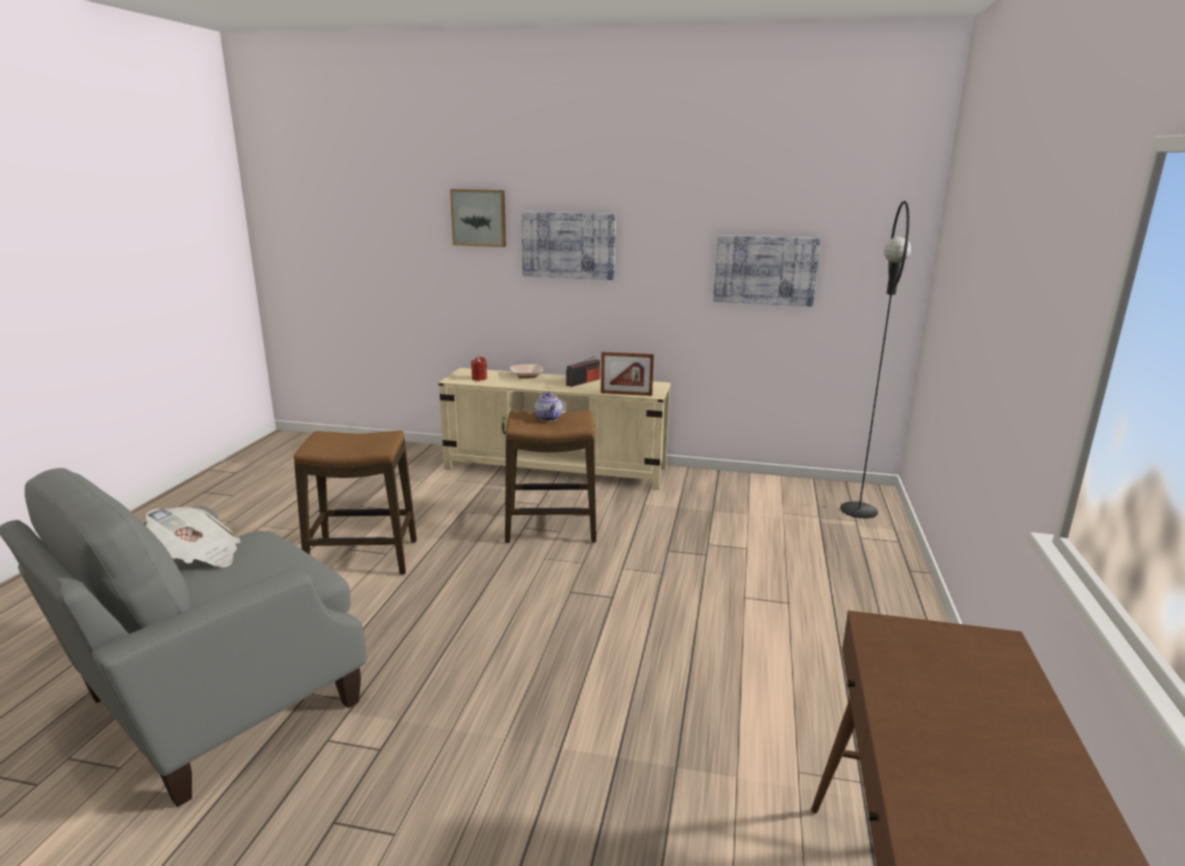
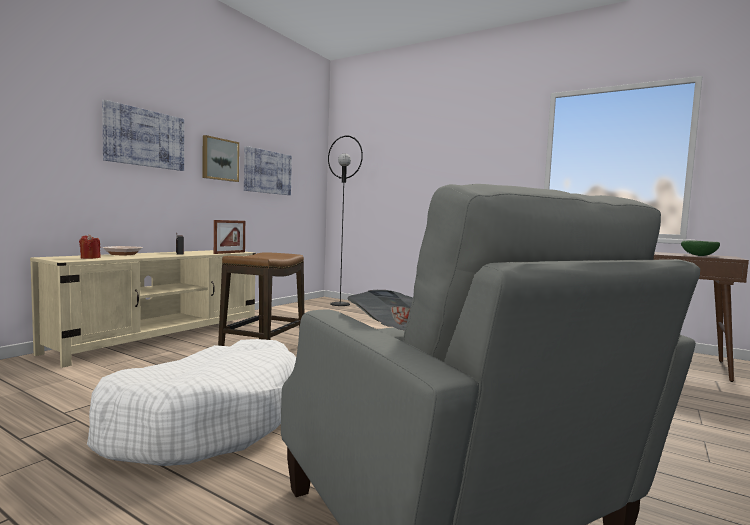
camera: 70 degrees left, 15 degrees down
stool [294,431,417,575] -> white dog bed [87,339,296,466]
picture [450,189,506,247] -> picture moved to [203,135,239,182]
teapot [535,392,563,421] -> none
none -> green bowl [681,240,720,256]

